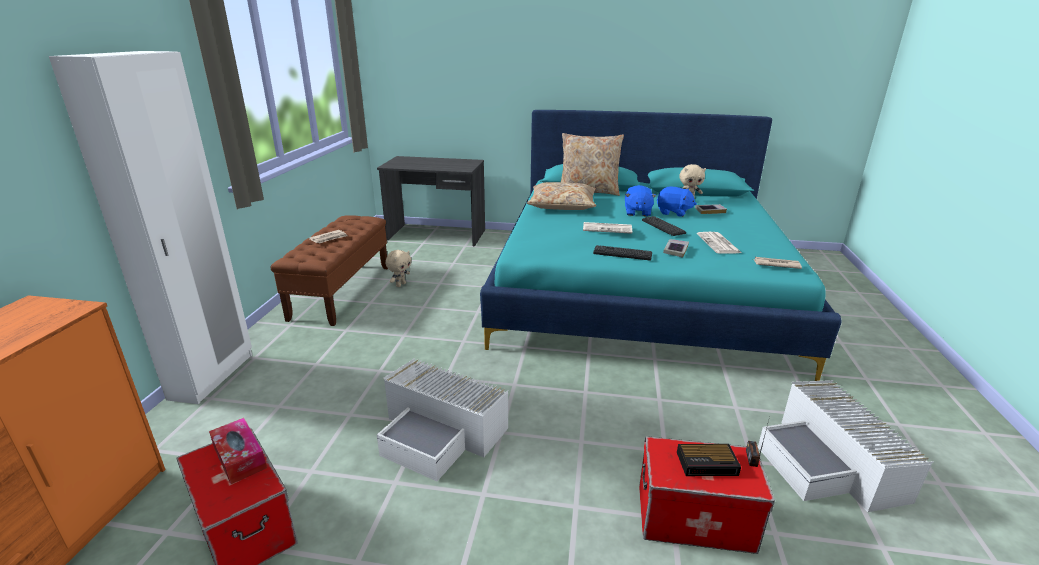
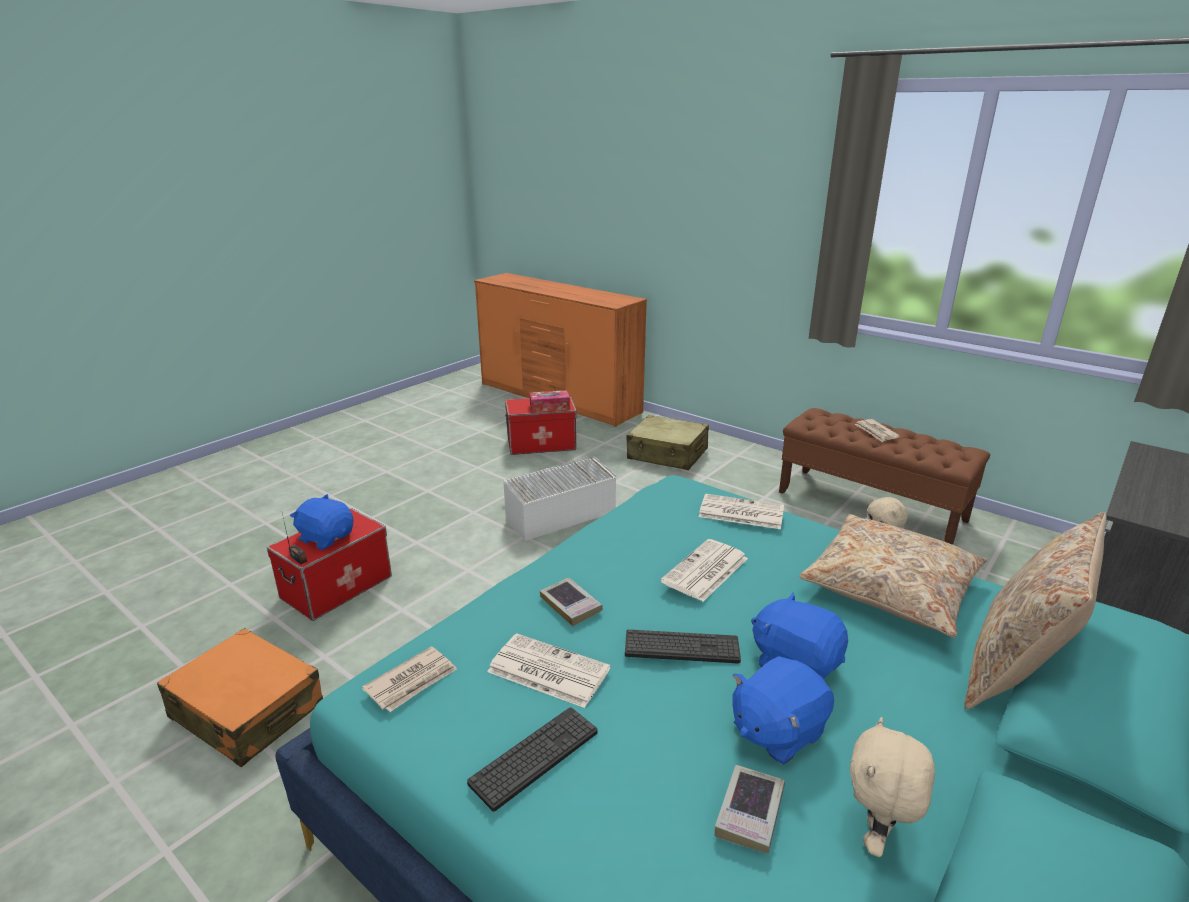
camera: 120 degrees right, 0 degrees up
white wardrobe [49,51,252,404] -> none
keyboard [593,245,652,260] -> keyboard moved to [467,707,598,812]
alarm clock [677,444,741,476] -> blue plush toy [290,494,353,550]
white storage box [758,380,933,512] -> orange suitcase [157,628,323,767]
none -> beige suitcase [626,415,709,470]
none -> newspaper [699,494,784,529]

